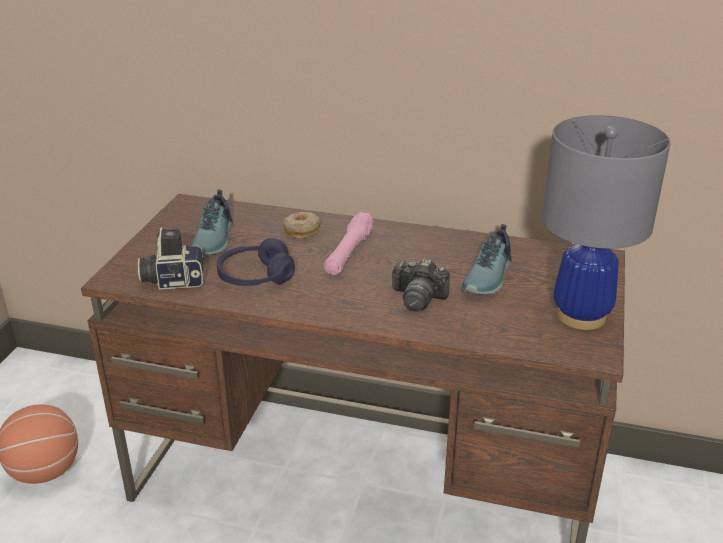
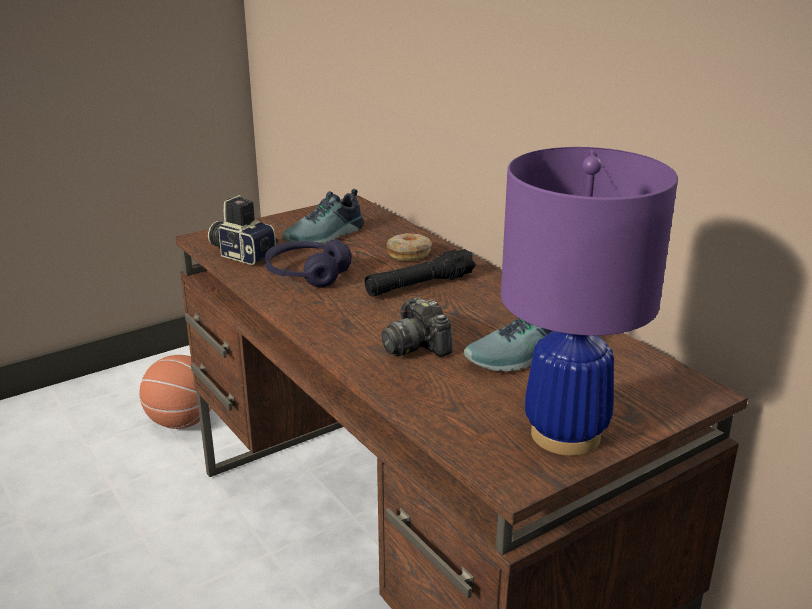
camera: 40 degrees right, 5 degrees down
pink flashlight [324,212,374,275] -> black flashlight [365,249,476,297]
grey table lamp [542,115,671,330] -> purple table lamp [501,147,678,456]

